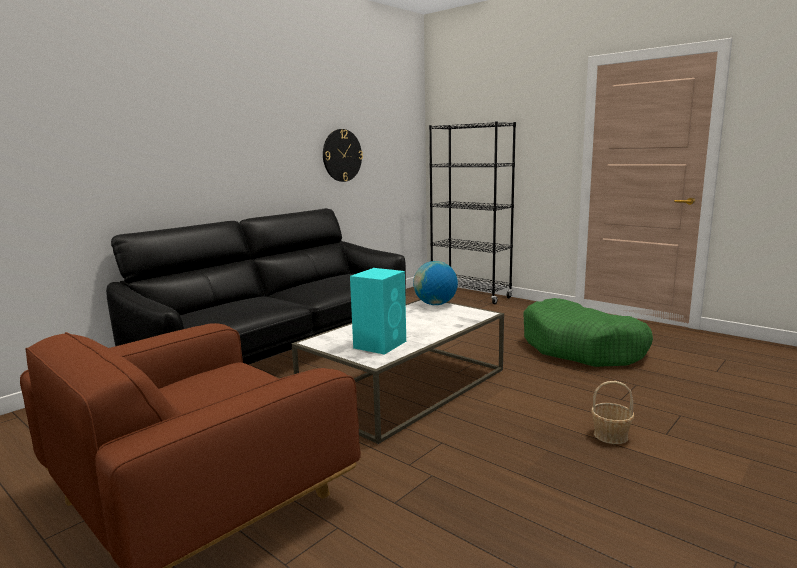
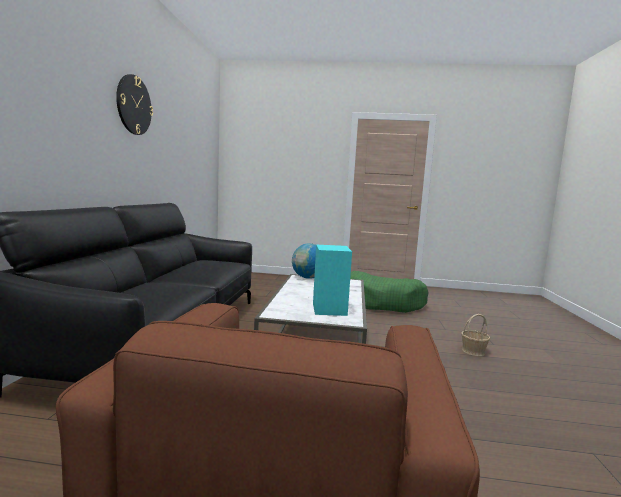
camera: 35 degrees left, 5 degrees down
wall clock [323,129,363,182] -> wall clock moved to [116,74,153,135]
black bookcase [429,121,516,304] -> none

